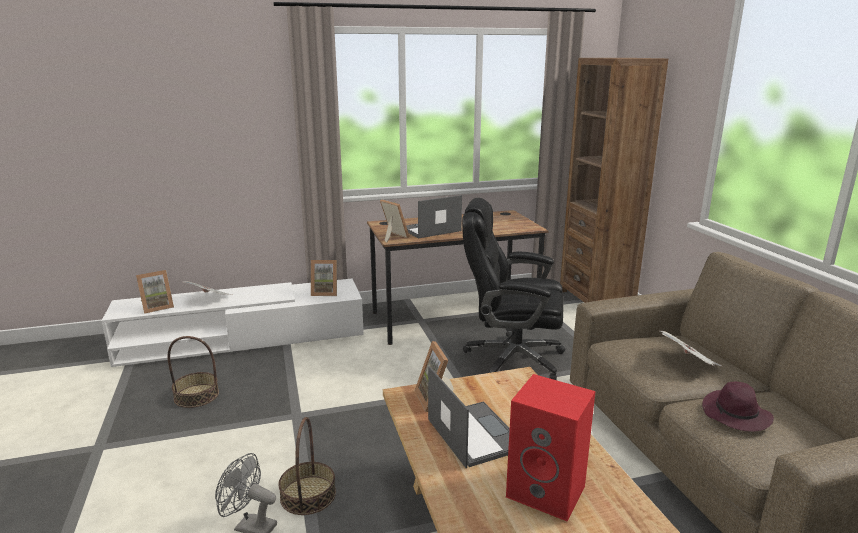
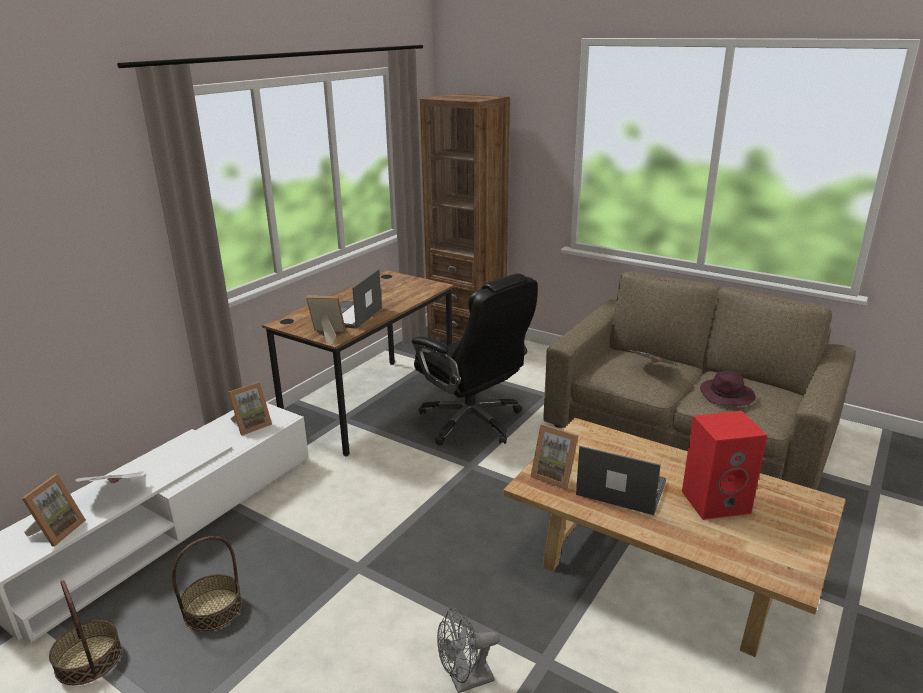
camera: 40 degrees left, 5 degrees up
basket [278,417,336,515] -> basket moved to [49,580,122,685]
black office chair [462,198,565,380] -> black office chair turned 105 degrees counterclockwise [412,273,538,445]

